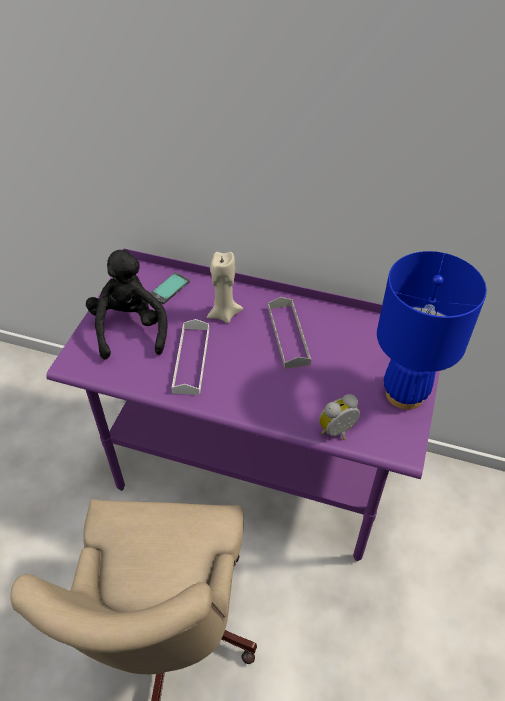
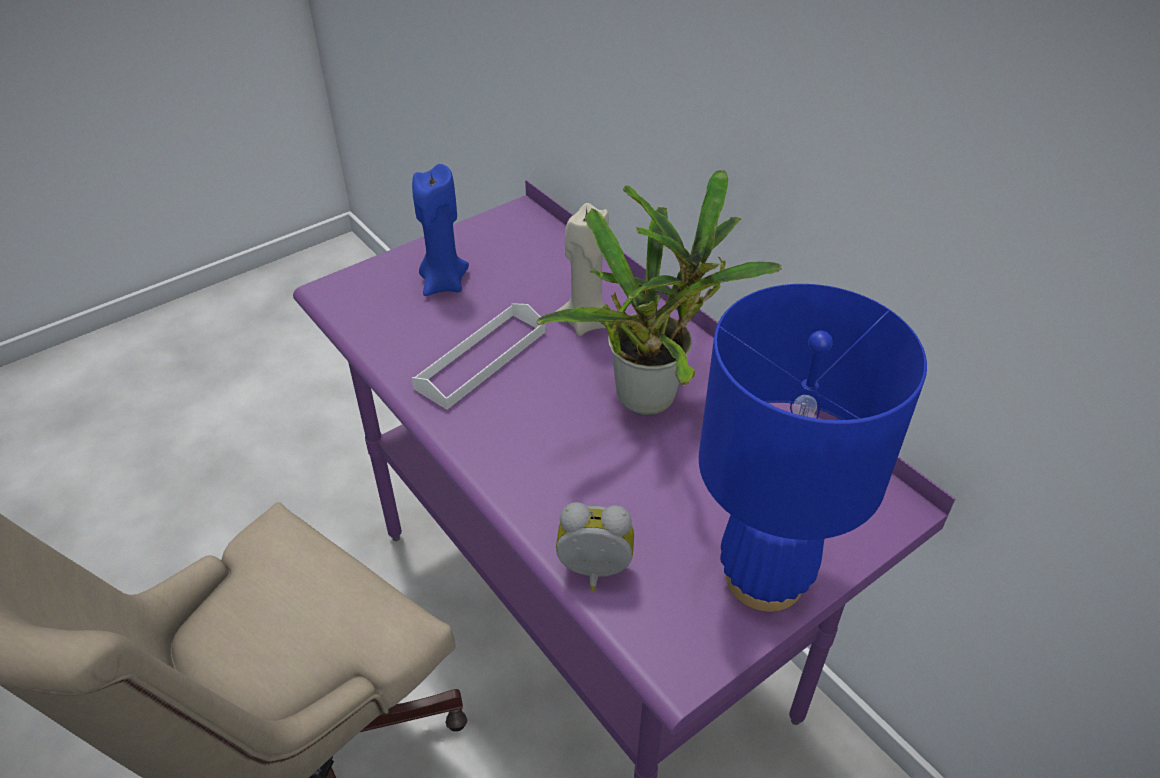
camera: 35 degrees right, 5 degrees down
black plush toy [86,249,168,360] -> blue candle [412,164,469,296]
phone [151,272,190,304] -> none
grey tray [268,297,312,369] -> potted plant [536,170,783,415]

